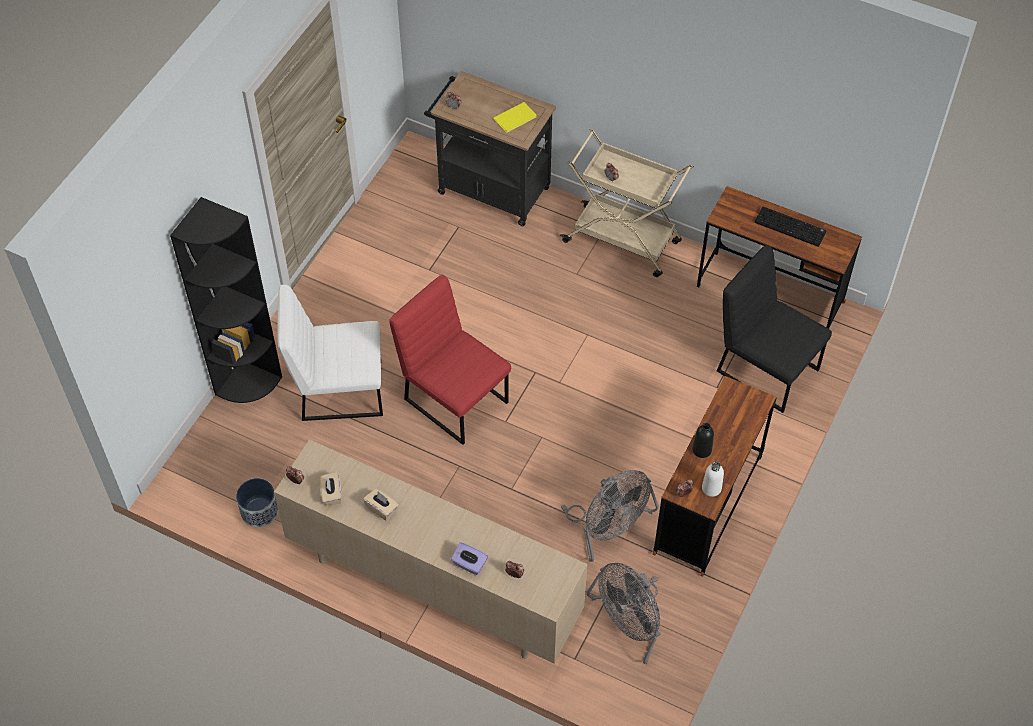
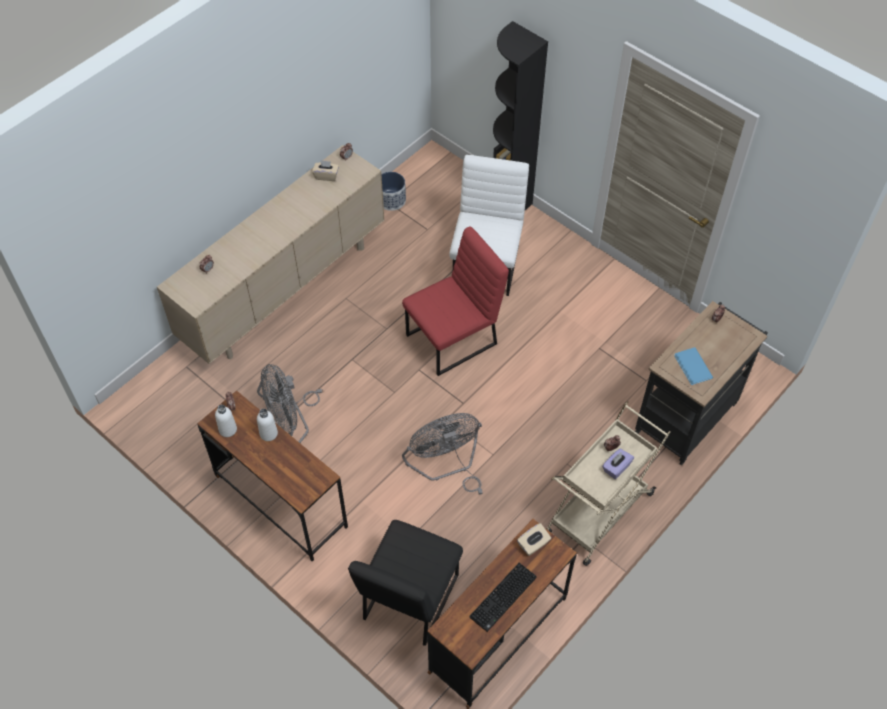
camera: 105 degrees right, 0 degrees up
beige tissue box [363,489,399,521] -> beige tissue box moved to [517,523,551,556]
purple tissue box [451,542,488,575] -> purple tissue box moved to [602,449,634,479]
yellow book [494,102,537,133] -> blue book [674,347,713,385]
grey fan [587,563,661,664] -> grey fan moved to [402,413,483,495]
black bottle [692,423,714,458] -> white bottle [257,409,278,441]
black chair [717,245,832,413] -> black chair turned 150 degrees clockwise [348,520,463,646]

